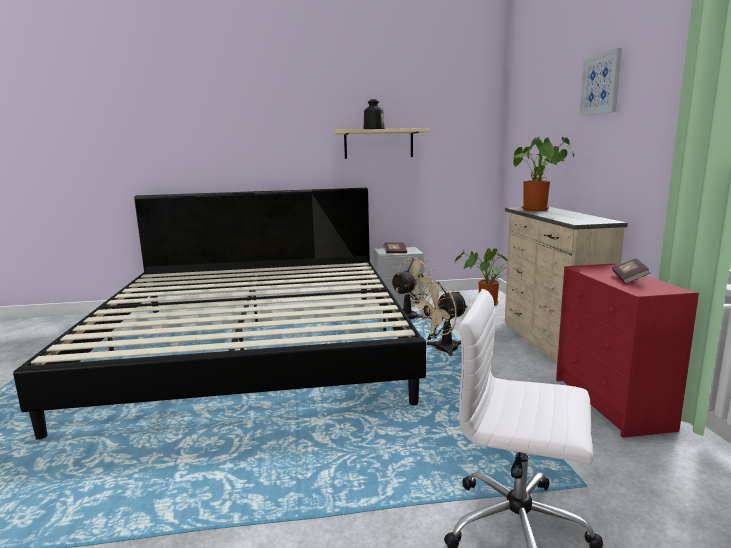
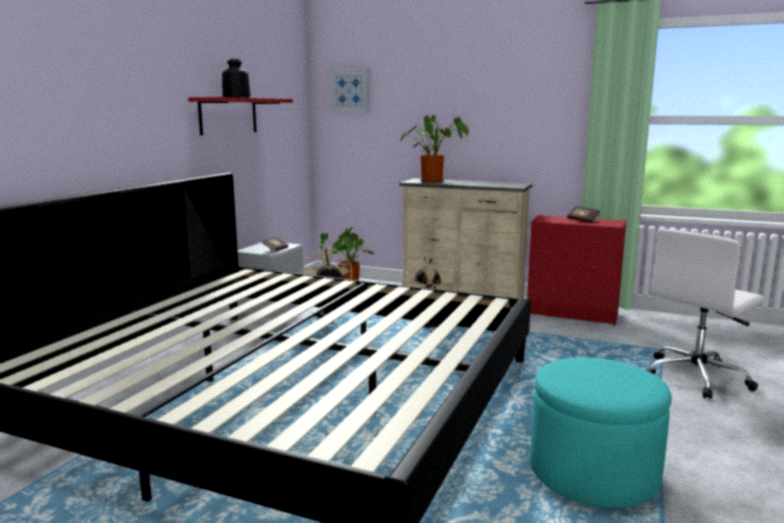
camera: 60 degrees left, 0 degrees up
beige shelf [334,128,430,159] -> red shelf [188,97,293,135]
picture [579,48,622,116] -> picture moved to [329,68,370,113]
none -> turquoise ottoman [530,357,672,508]

